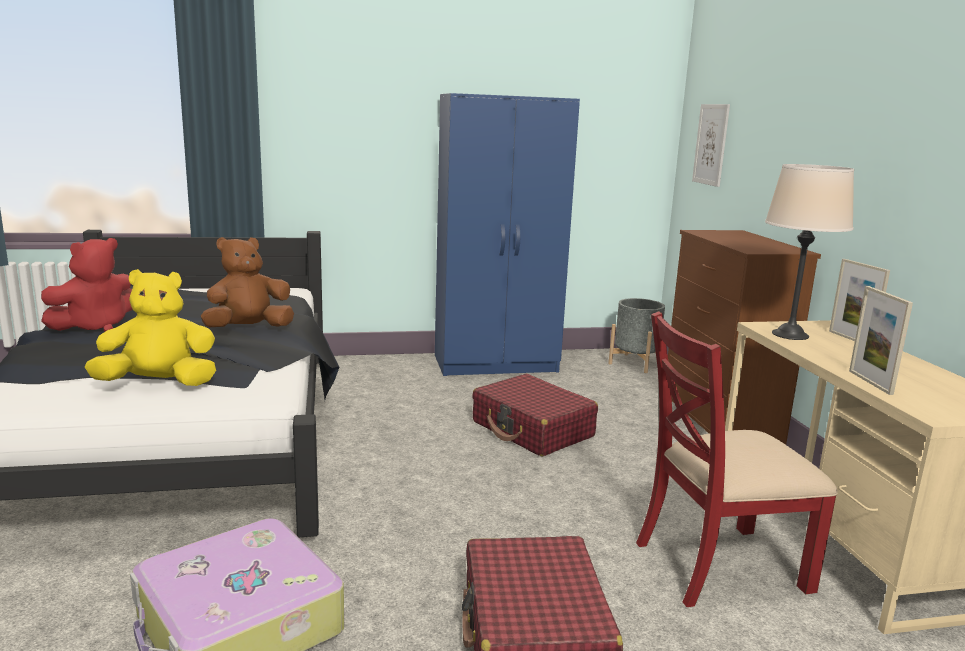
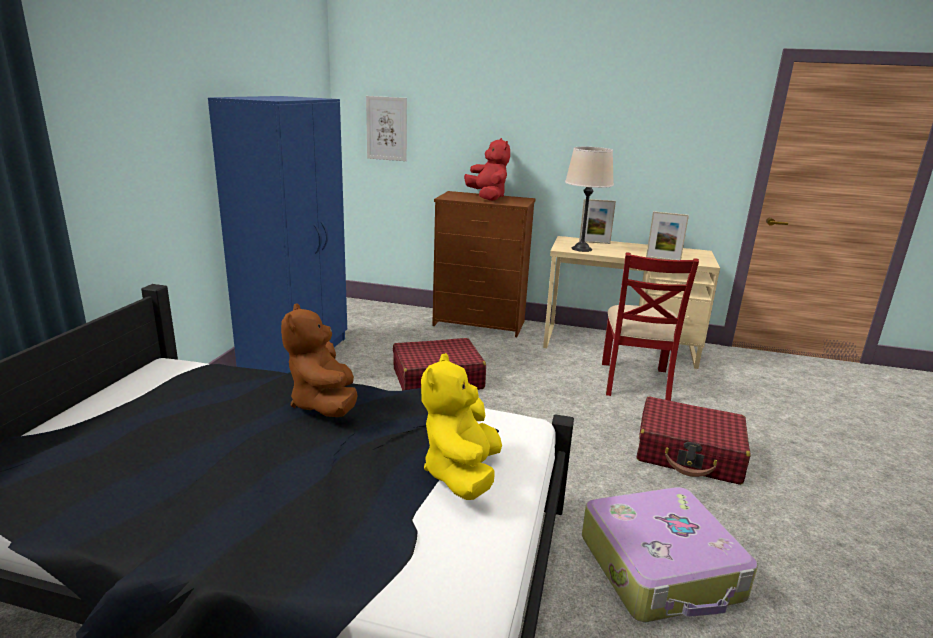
camera: 65 degrees left, 5 degrees up
red plush toy [41,238,133,331] -> red plush toy moved to [464,138,510,201]
grey planter [608,298,665,373] -> none

